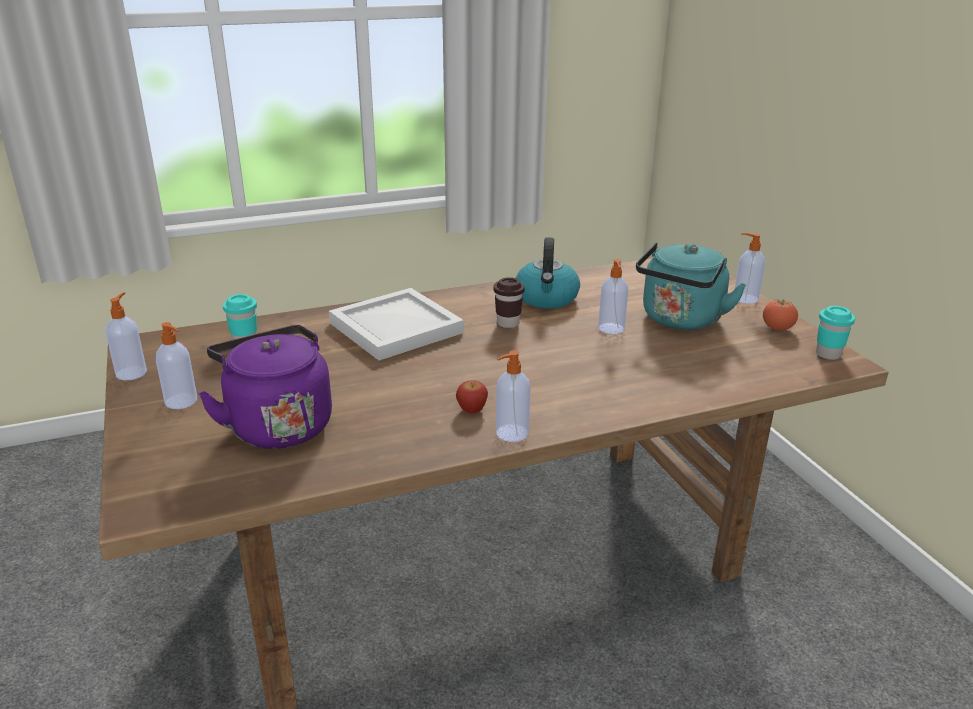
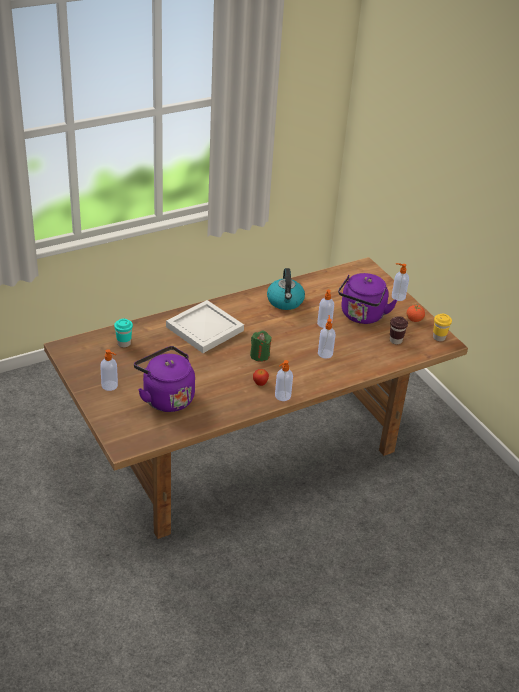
camera: 10 degrees left, 10 degrees up
soap dispenser [106,292,147,380] -> soap dispenser moved to [318,315,336,359]
brown cup [493,277,525,328] -> brown cup moved to [390,316,408,344]
turquoise kettle [636,243,747,330] -> purple kettle [338,273,398,324]
turquoise cup [816,306,855,360] -> yellow cup [433,314,452,341]
none -> green candle [250,331,272,362]

